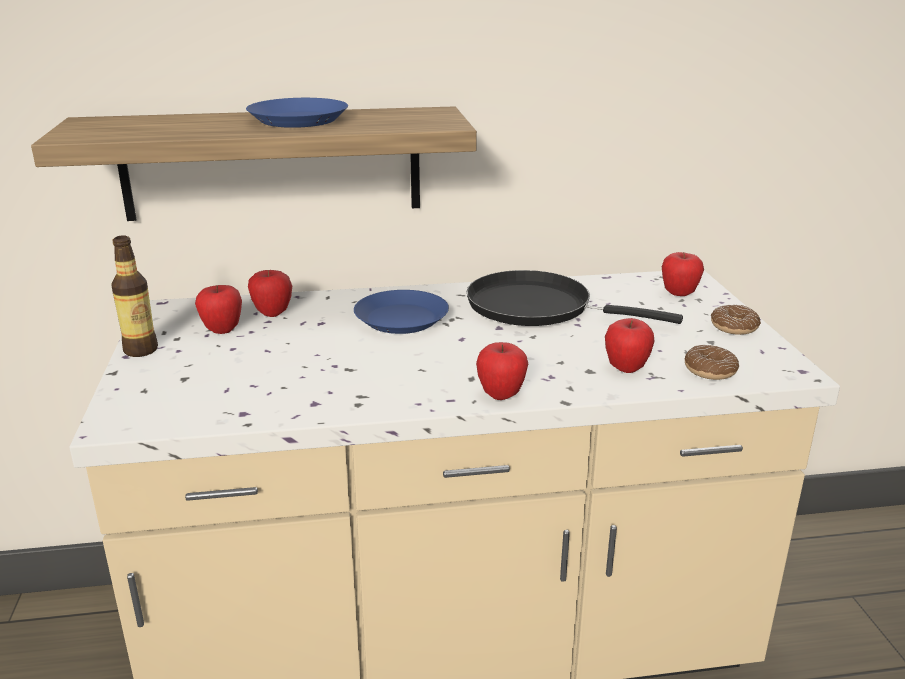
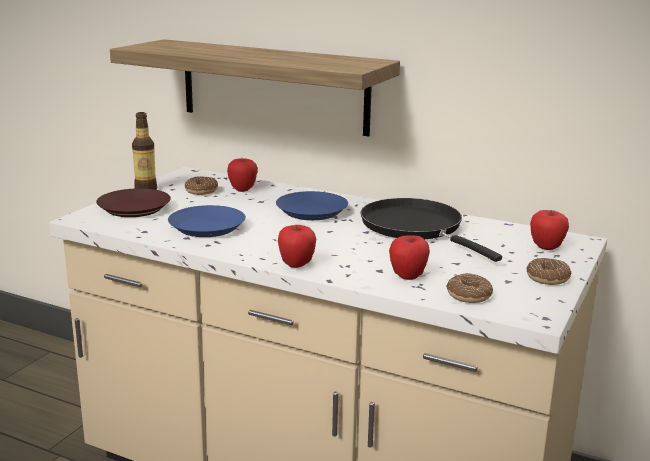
camera: 35 degrees right, 5 degrees down
apple [195,285,242,334] -> donut [185,176,218,195]
blue plate [246,98,348,128] -> blue plate moved to [168,205,246,237]
none -> brown plate [96,188,171,217]

